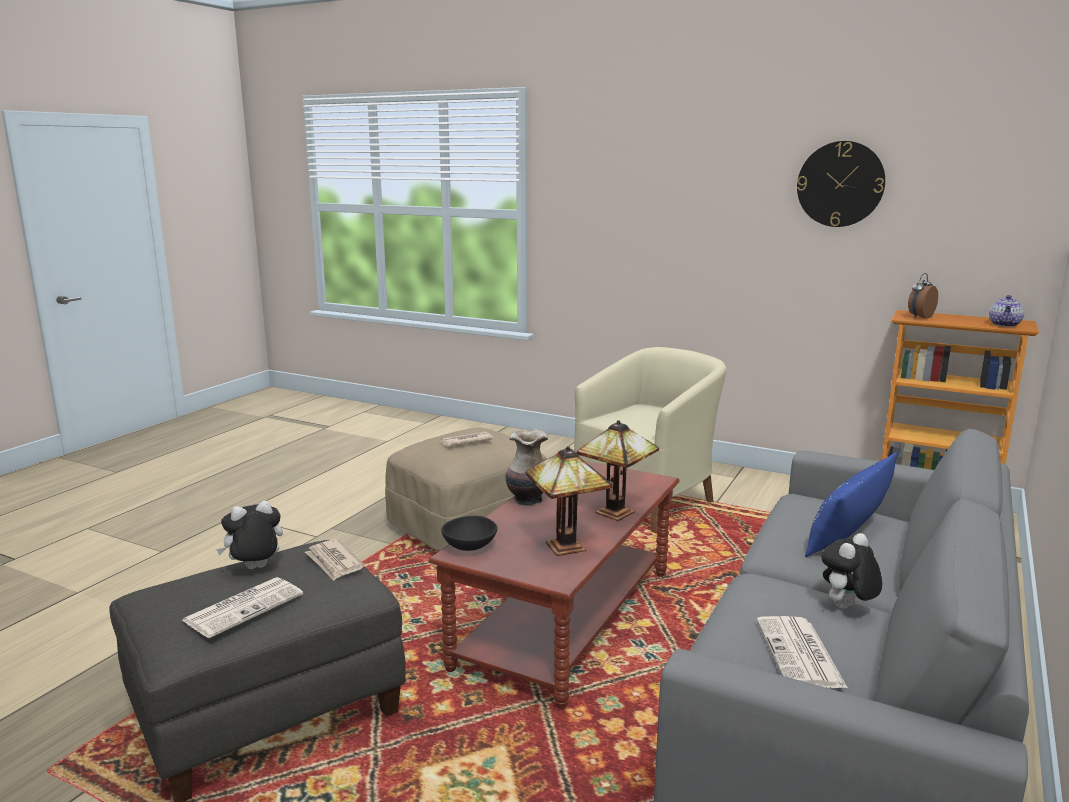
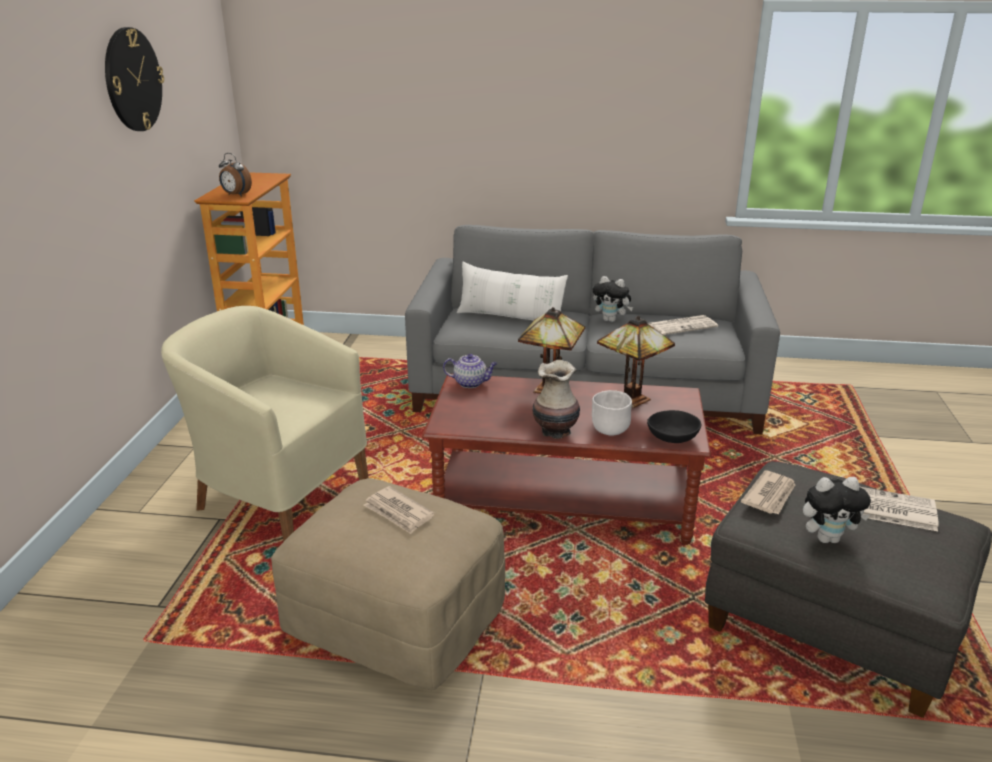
camera: 110 degrees left, 10 degrees up
plush toy [216,500,283,569] -> plush toy turned 45 degrees counterclockwise [803,477,871,543]
blue pillow [805,452,897,557] -> white pillow [457,262,568,321]
teapot [989,295,1024,327] -> teapot moved to [443,354,497,388]
none -> white bowl [592,390,632,435]

